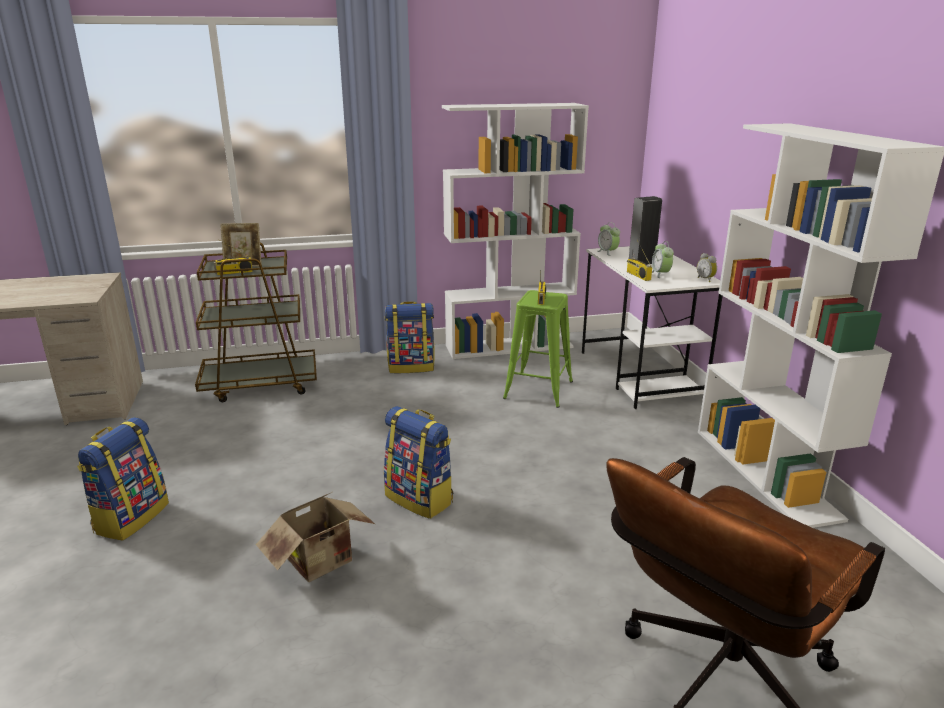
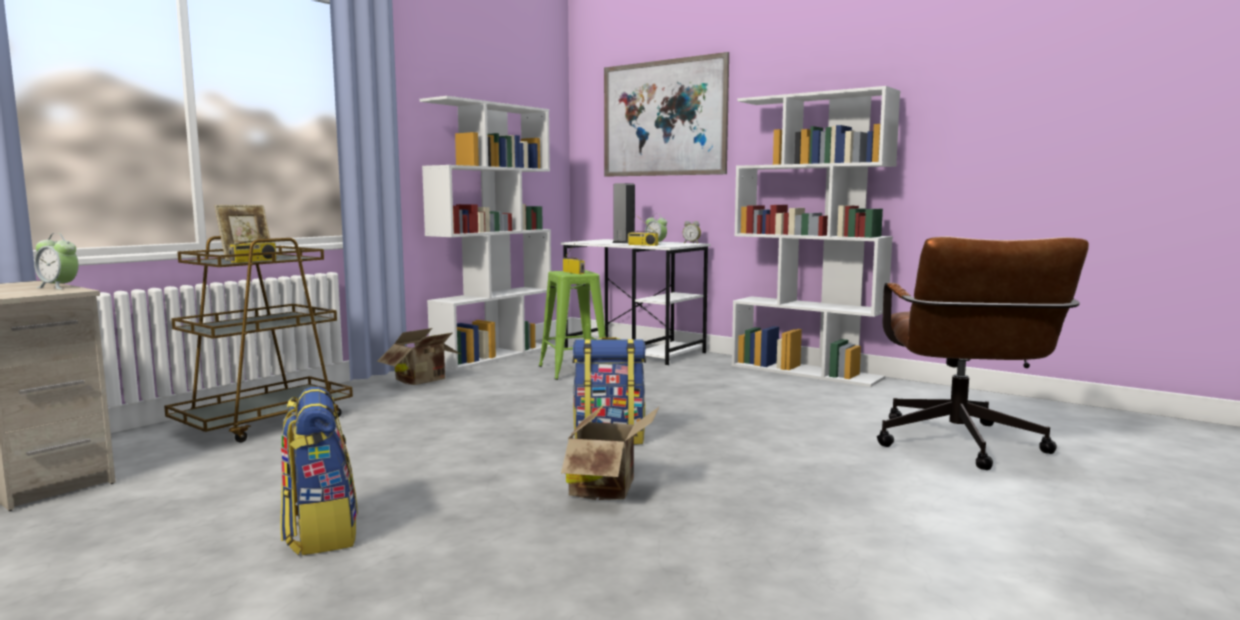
camera: 40 degrees left, 15 degrees down
backpack [385,301,435,373] -> cardboard box [377,328,462,385]
alarm clock [597,222,620,256] -> alarm clock moved to [34,233,79,290]
none -> picture [604,52,729,177]

